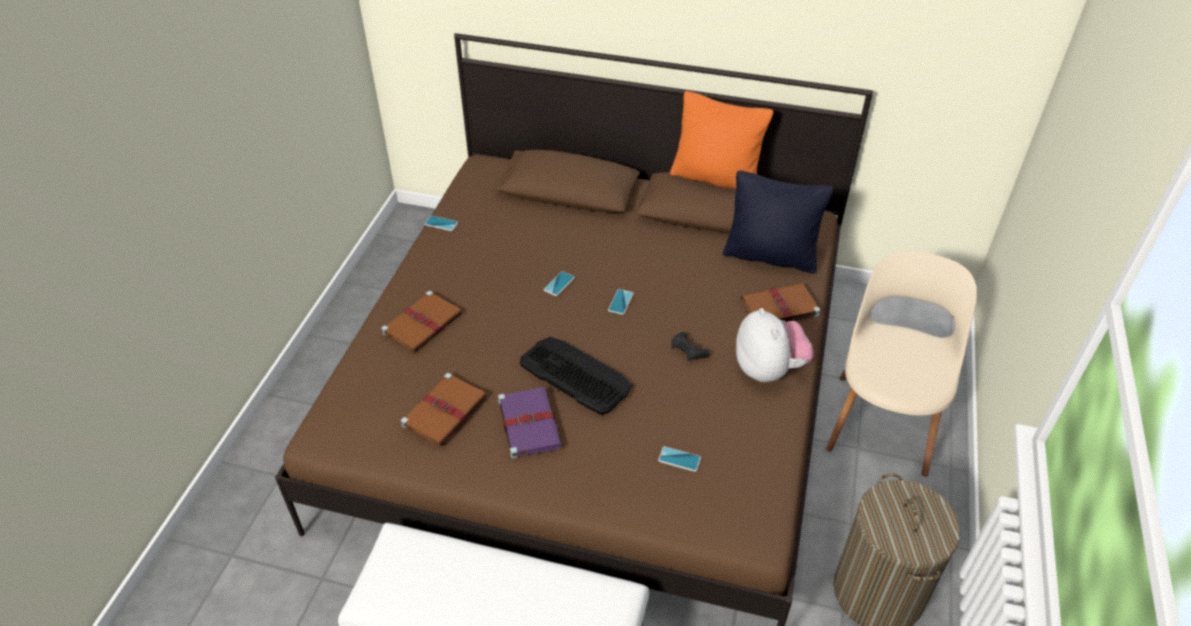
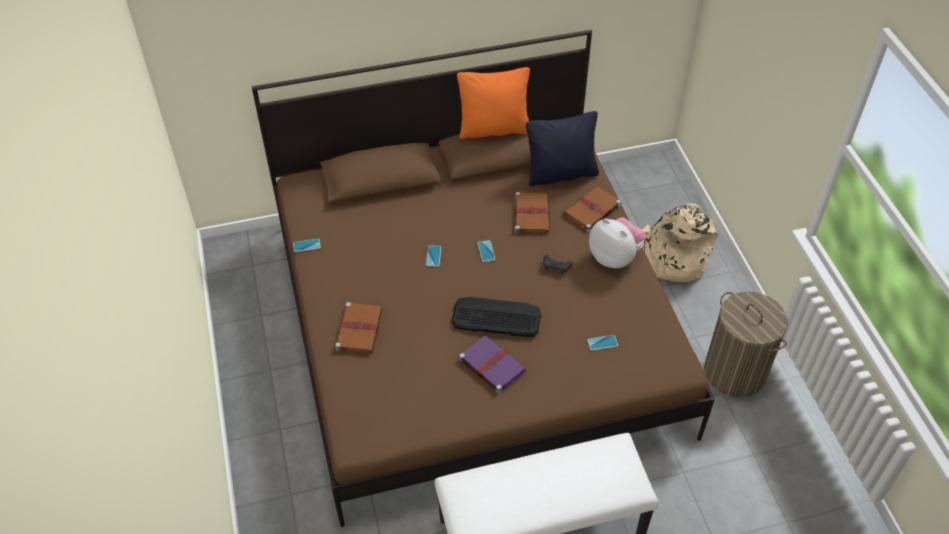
camera: 30 degrees left, 5 degrees up
brown book [400,373,487,447] -> brown book moved to [515,192,550,234]
beige chair [826,251,977,477] -> beige backpack [642,203,718,282]

